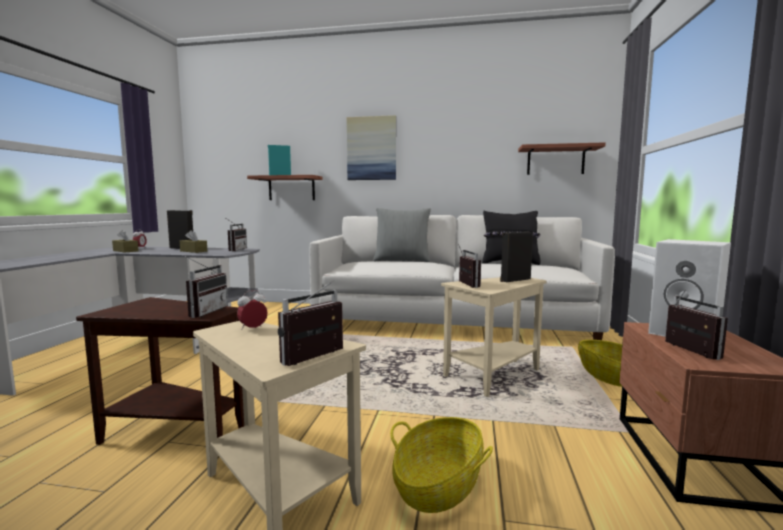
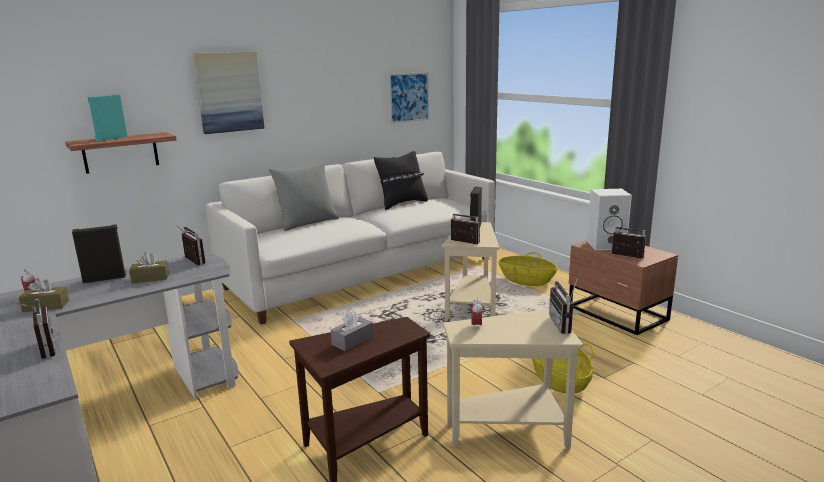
camera: 45 degrees left, 10 degrees up
radio [185,256,228,318] -> radio moved to [11,299,56,359]
shelf [518,142,606,175] -> picture [389,72,429,124]
none -> grey tissue box [331,310,374,351]

